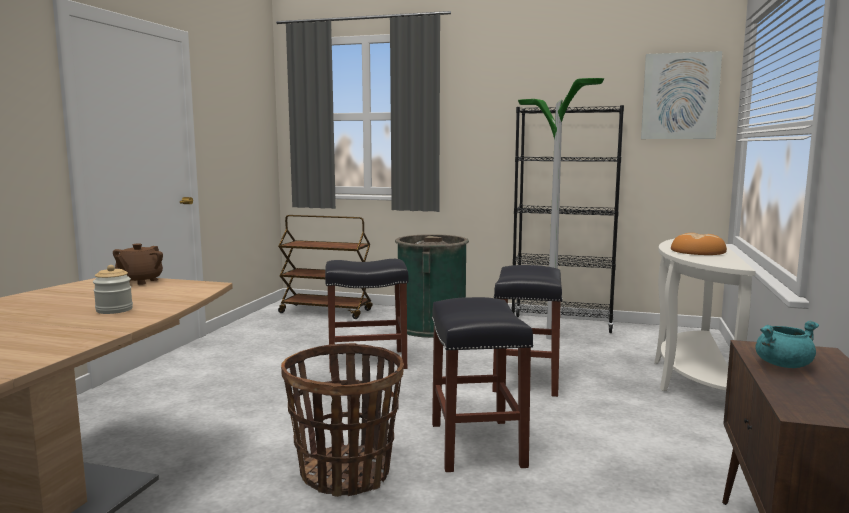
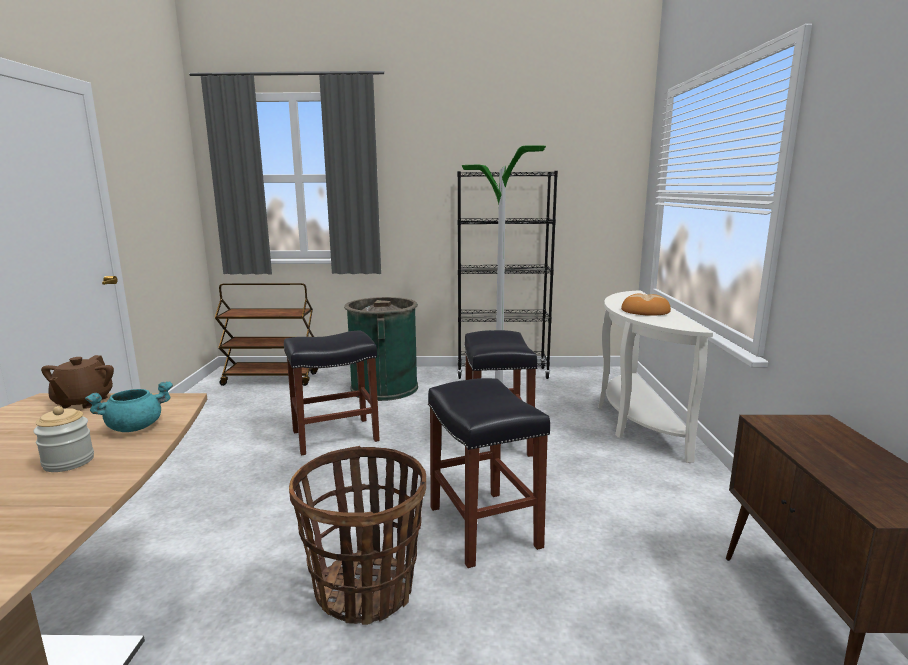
camera: 15 degrees left, 5 degrees up
picture [641,51,722,139] -> none
turquoise cooking pot [755,321,819,368] -> turquoise cooking pot moved to [85,381,173,432]

